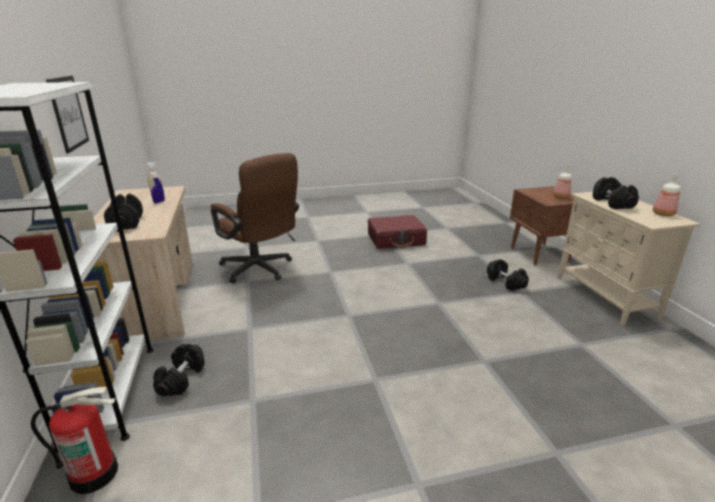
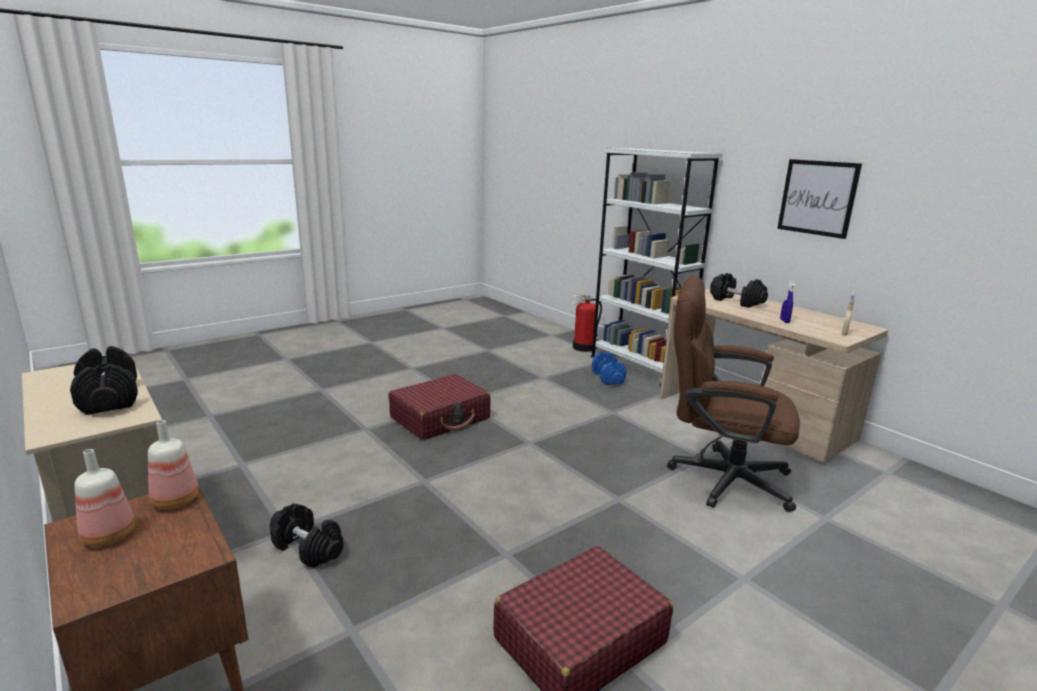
camera: 155 degrees right, 5 degrees down
black dumbbell [153,344,205,396] -> blue dumbbell [592,352,626,385]
bottle [653,173,681,216] -> bottle moved to [148,420,199,509]
none -> red suitcase [388,374,490,440]

